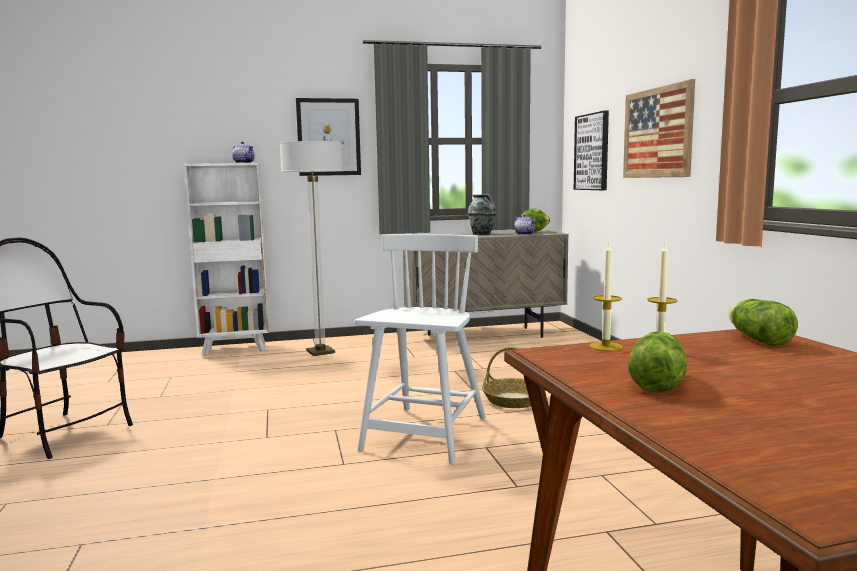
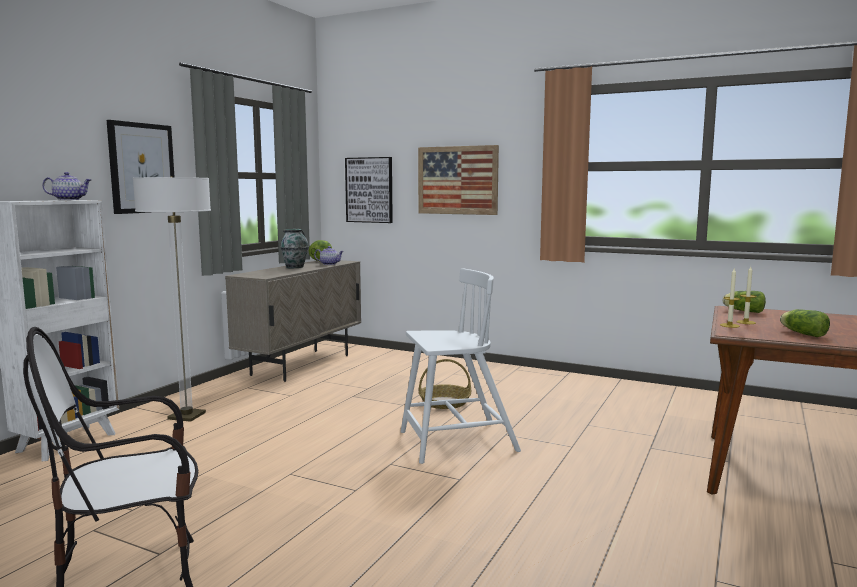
camera: 50 degrees left, 0 degrees up
white chair [355,234,486,464] -> white chair turned 105 degrees clockwise [401,268,521,464]

